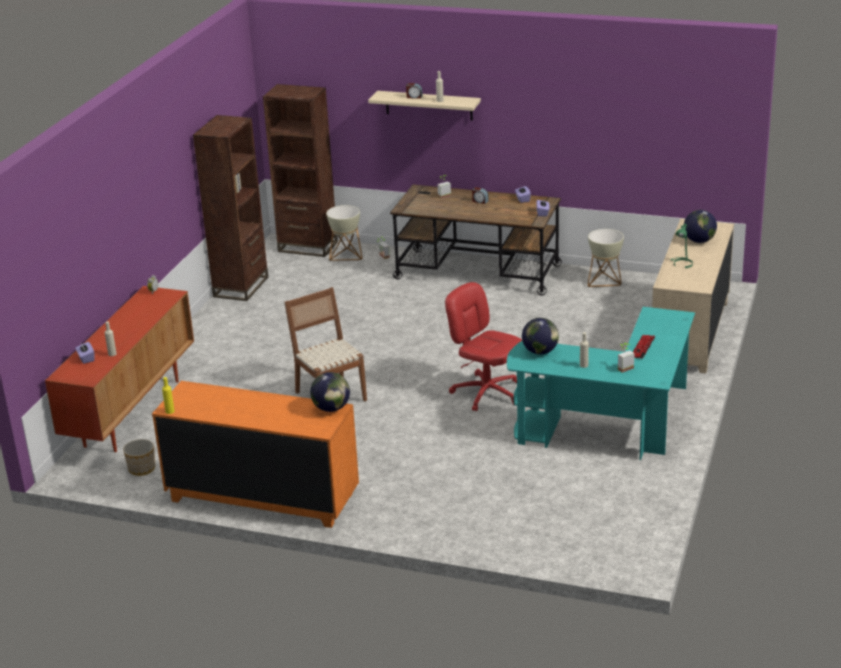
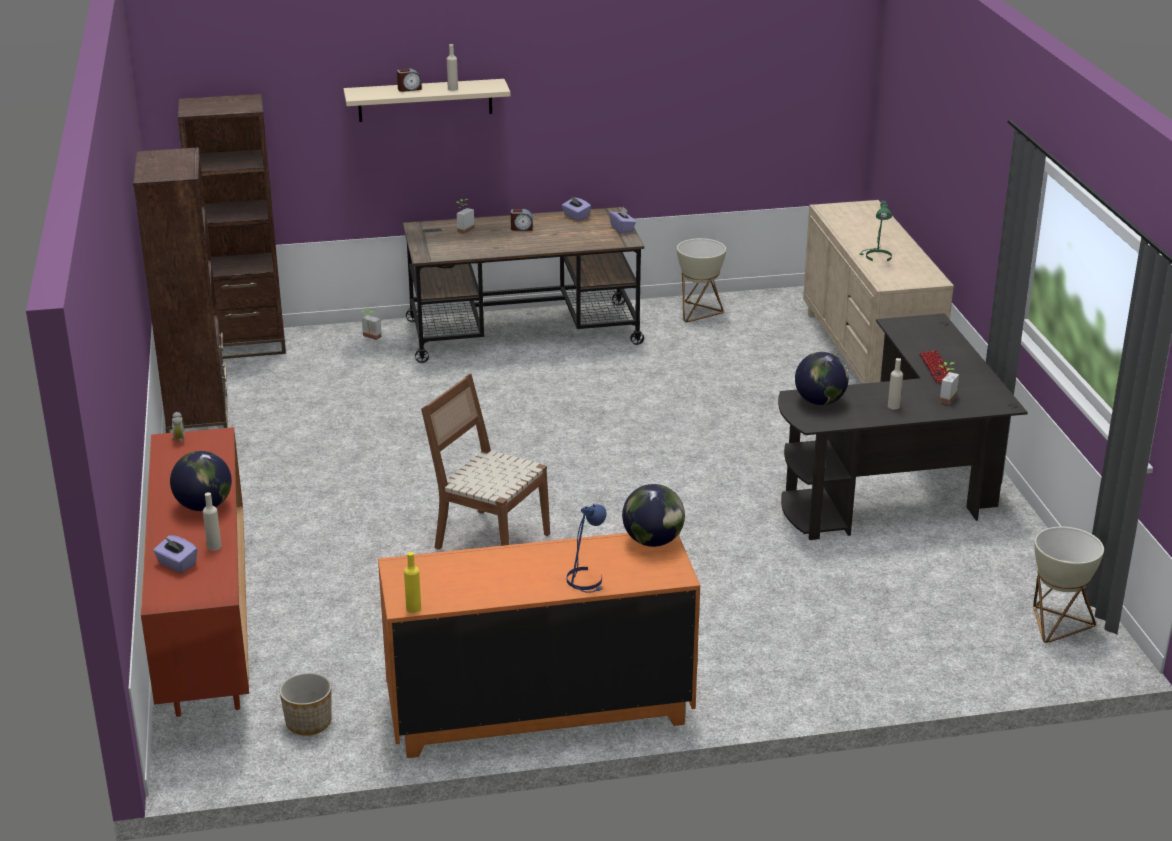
camera: 30 degrees left, 0 degrees up
planter [326,205,363,261] -> planter moved to [1033,527,1104,643]
red office chair [445,282,522,411] -> none
turquoise desk [507,307,695,460] -> black desk [778,313,1028,540]
globe [684,210,717,243] -> globe moved to [170,451,232,511]
none -> blue table lamp [567,504,607,593]

